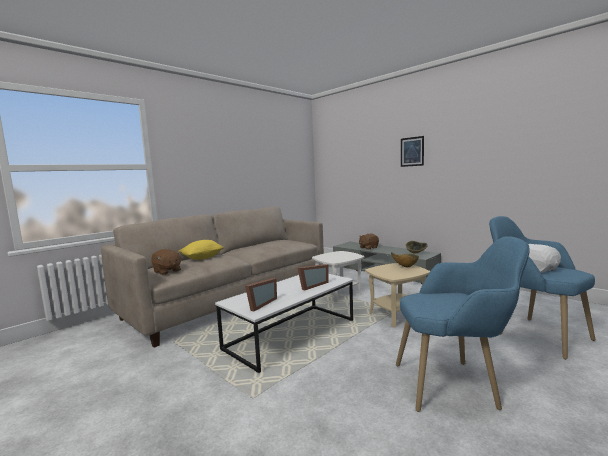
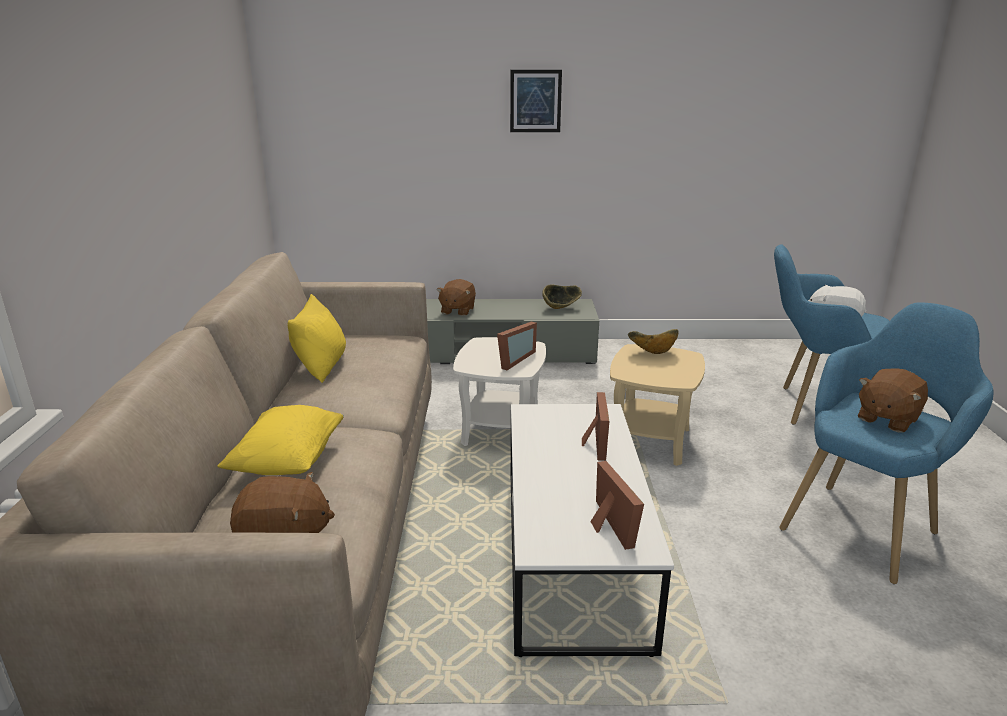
camera: 45 degrees left, 15 degrees up
none -> yellow pillow [288,294,346,383]
none -> picture frame [497,322,537,370]
none -> brown plush toy [858,368,928,432]

